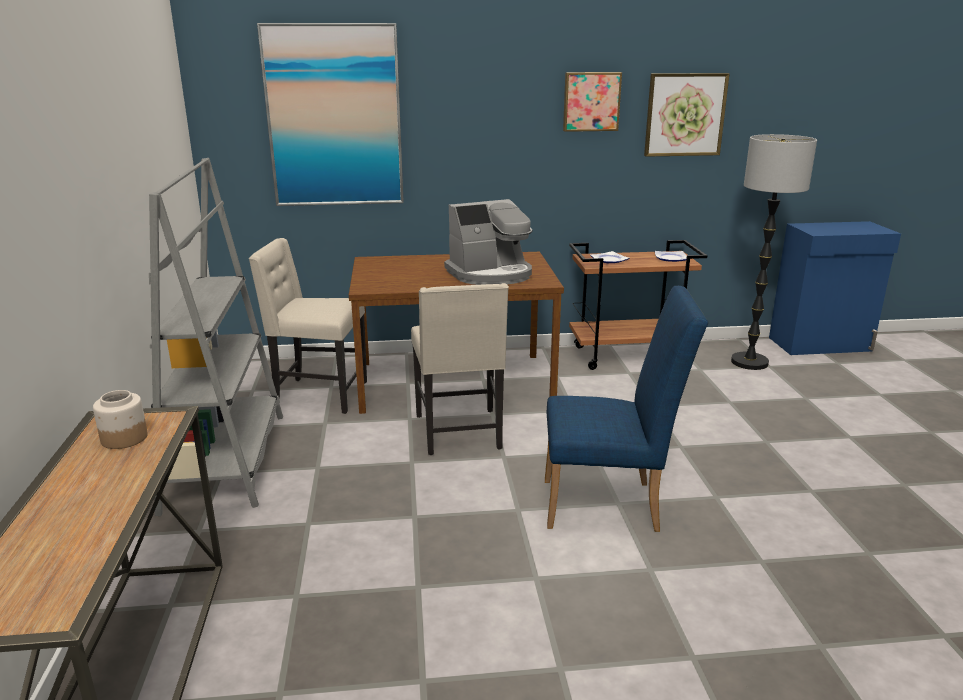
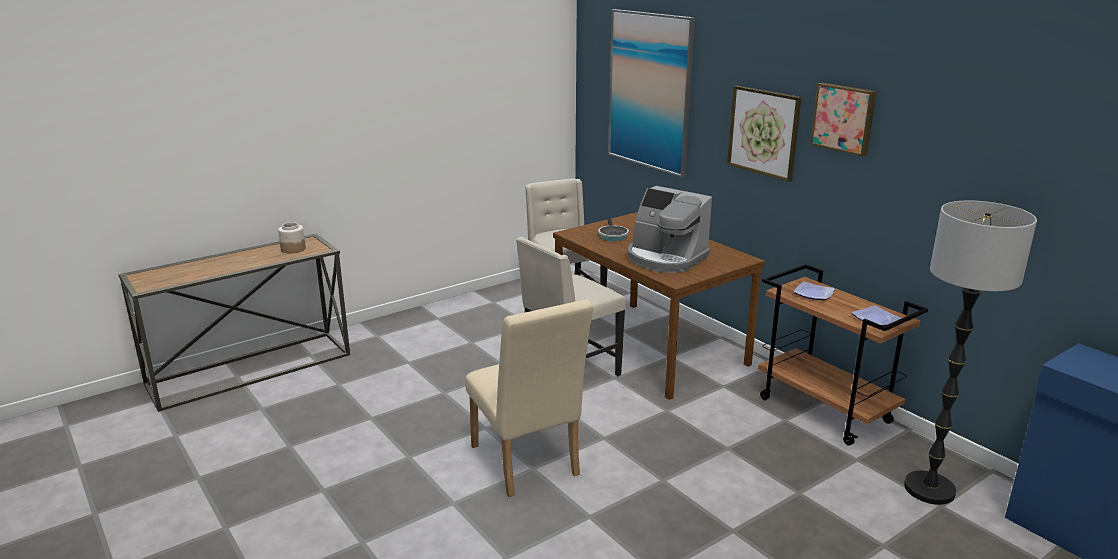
camera: 60 degrees right, 0 degrees up
grey bookcase [149,158,283,516] -> none
blue chair [545,286,708,532] -> beige chair [465,299,594,497]
picture [644,73,729,157] -> picture moved to [727,85,802,182]
none -> frying pan [598,218,629,241]

